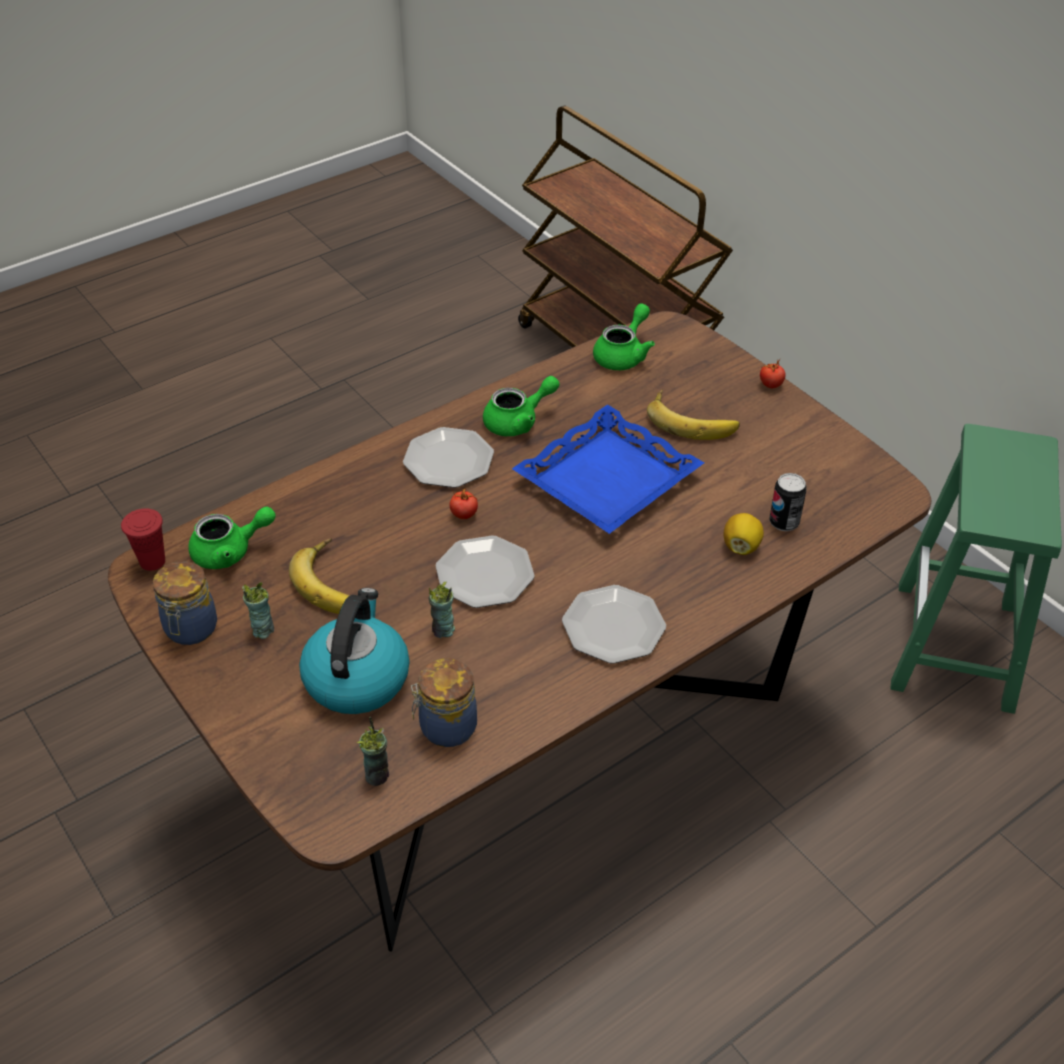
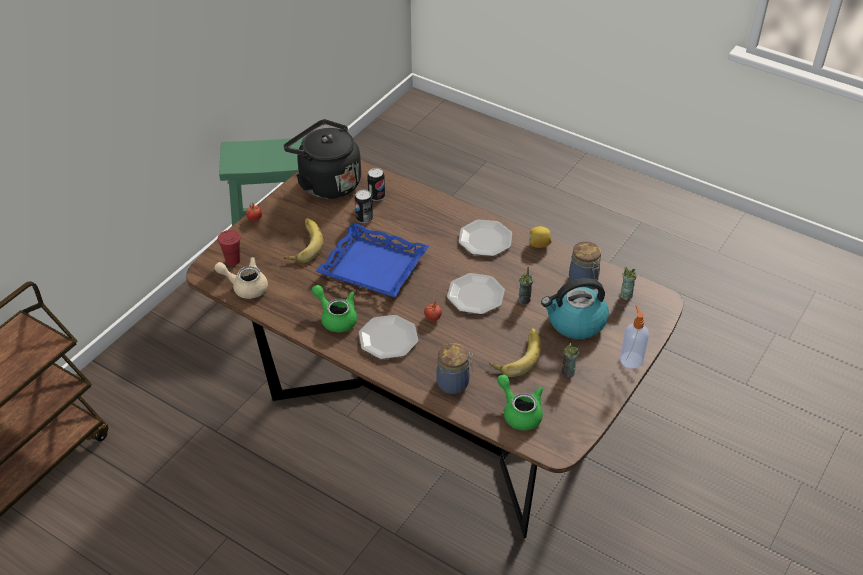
camera: 110 degrees left, 0 degrees up
red cup [121,508,165,571] -> red cup moved to [218,230,241,266]
jar [153,561,217,645] -> jar moved to [437,343,473,394]
green teapot [593,303,655,370] -> beige teapot [214,257,268,299]
lemon [724,513,764,555] -> lemon moved to [530,226,552,248]
none -> black kettle [284,119,361,199]
none -> can [355,190,373,223]
none -> soap dispenser [620,305,649,369]

